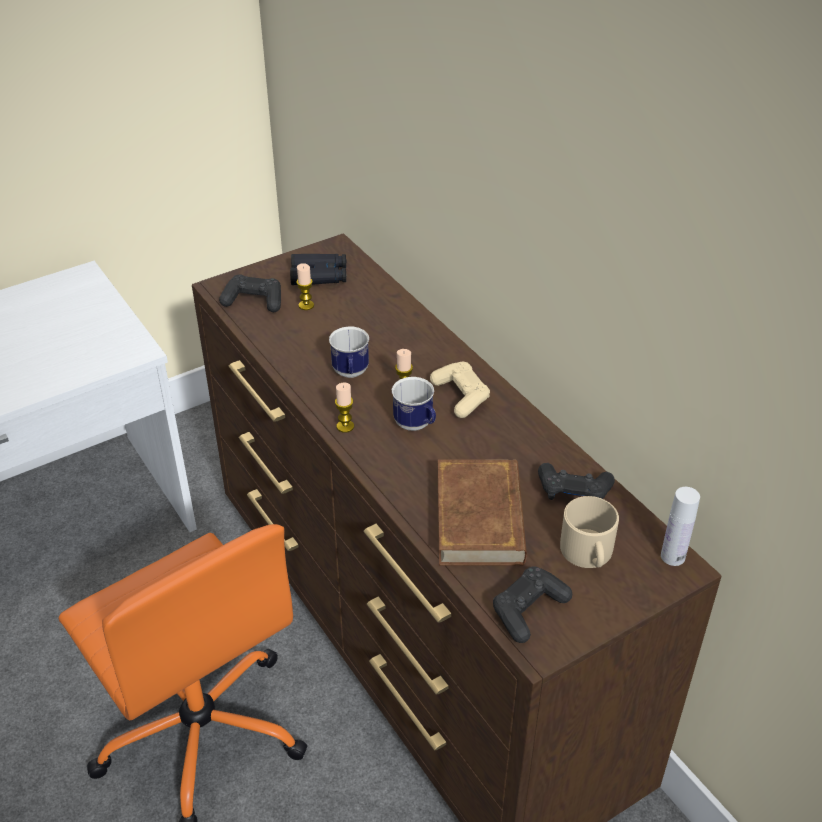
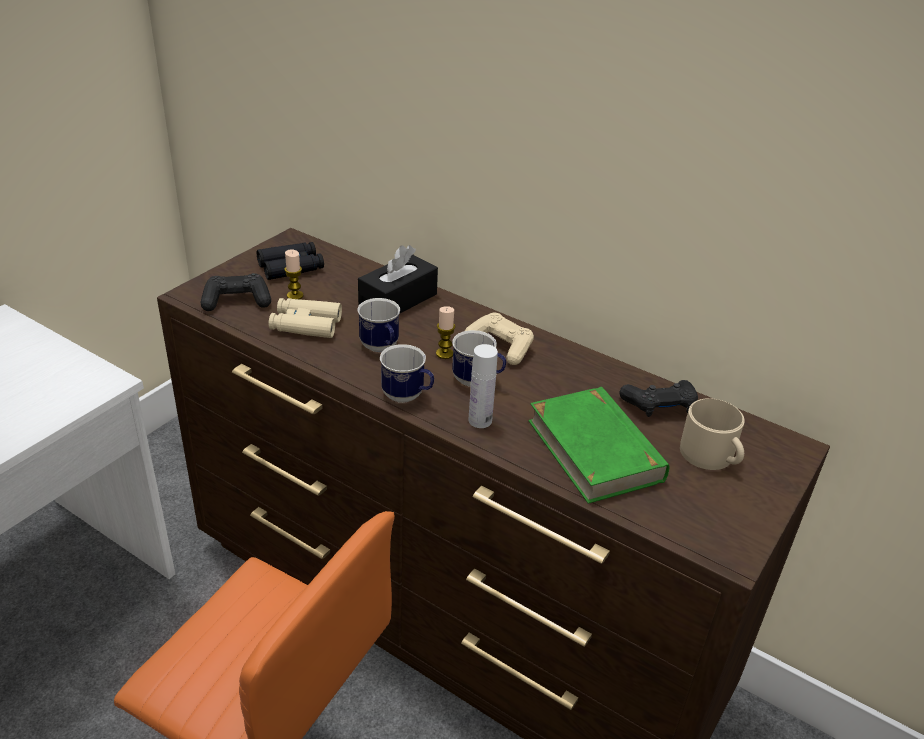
camera: 25 degrees left, 5 degrees down
candle [335,382,354,433] -> mug [380,344,434,403]
brown book [438,459,527,566] -> green book [528,387,669,504]
black game controller [493,566,572,643] -> none
white bottle [661,487,700,566] -> white bottle moved to [468,344,498,428]
none -> beige binoculars [269,298,342,338]
none -> black tissue box [358,245,438,314]

